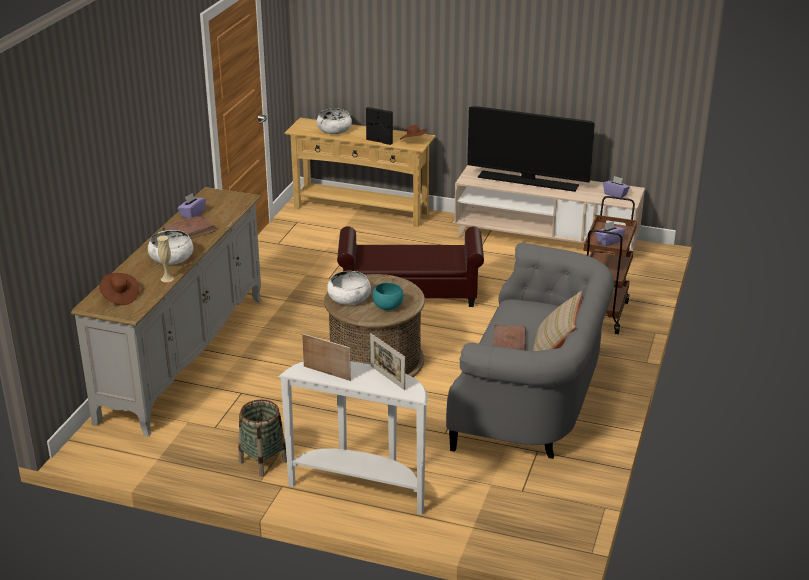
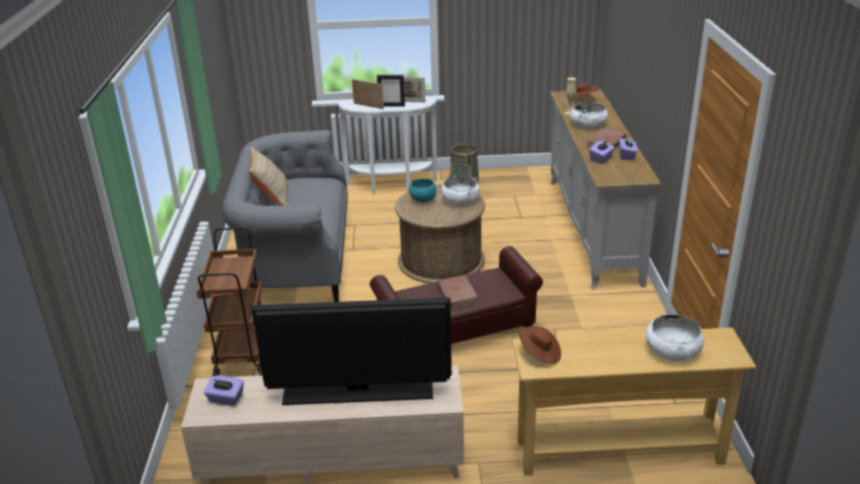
camera: 160 degrees right, 0 degrees up
picture frame [366,107,393,145] -> picture frame moved to [377,75,405,107]
brown book [493,325,526,350] -> brown book moved to [437,275,479,308]
purple tissue box [595,221,625,246] -> purple tissue box moved to [589,140,615,164]

